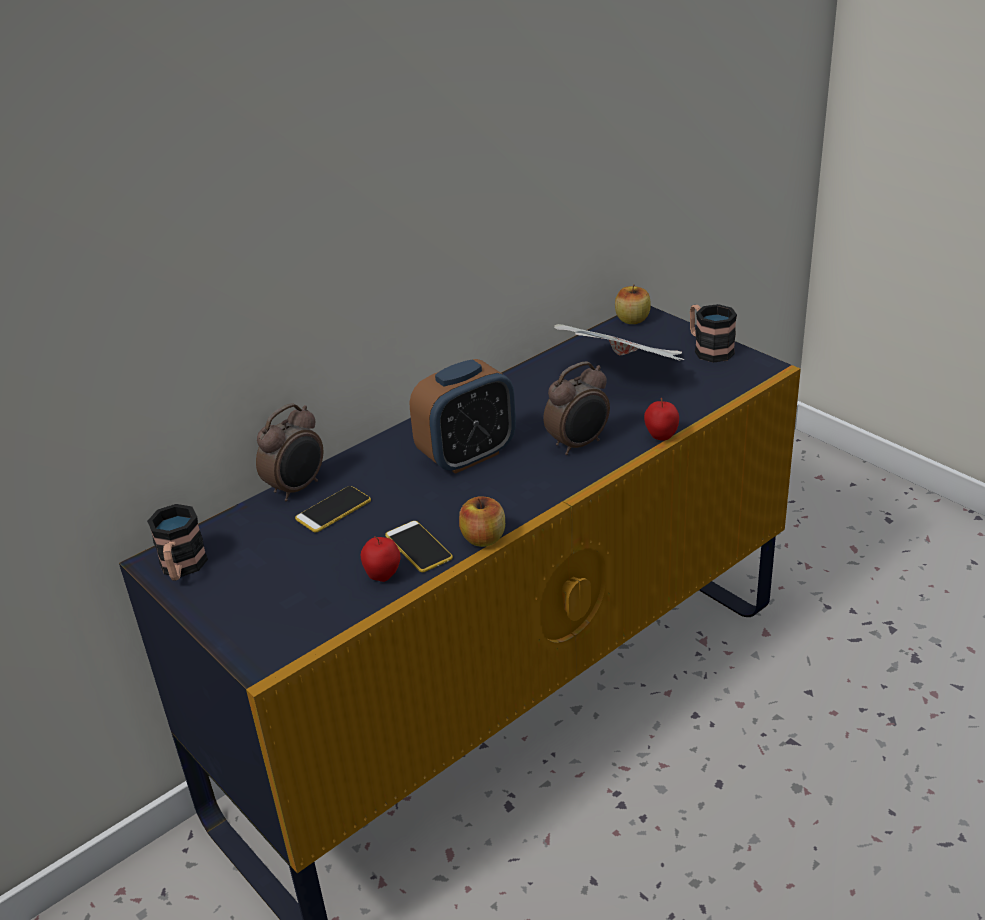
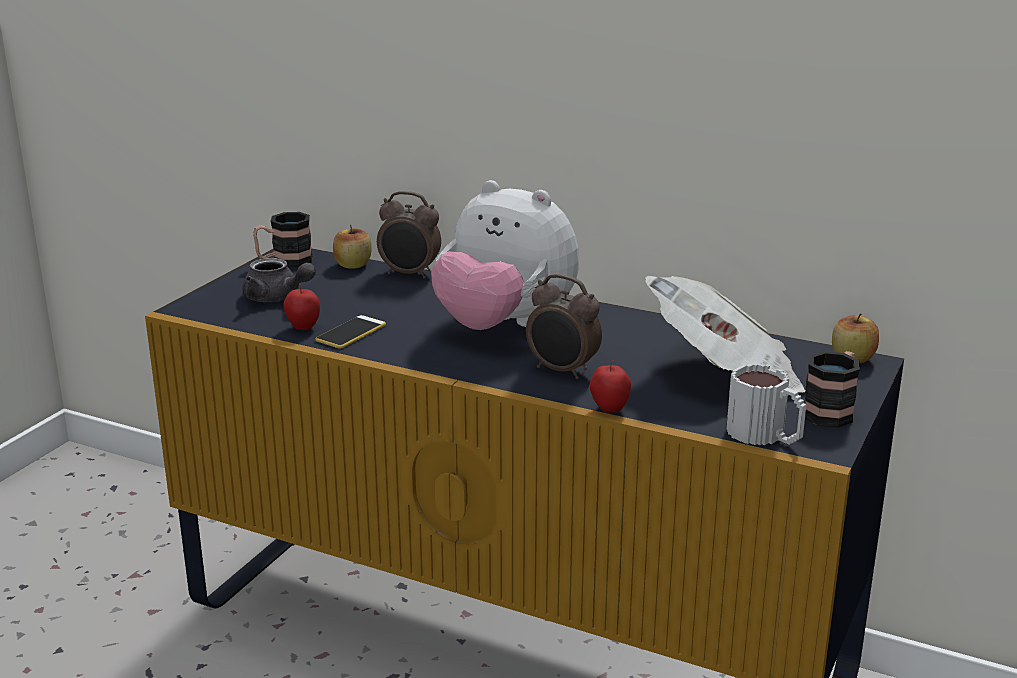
camera: 65 degrees right, 10 degrees down
phone [295,486,371,532] -> none
alarm clock [410,359,516,474] -> plush toy [431,180,579,330]
apple [459,497,505,547] -> apple moved to [333,225,372,269]
none -> grey teapot [242,258,316,302]
none -> mug [726,364,807,445]

